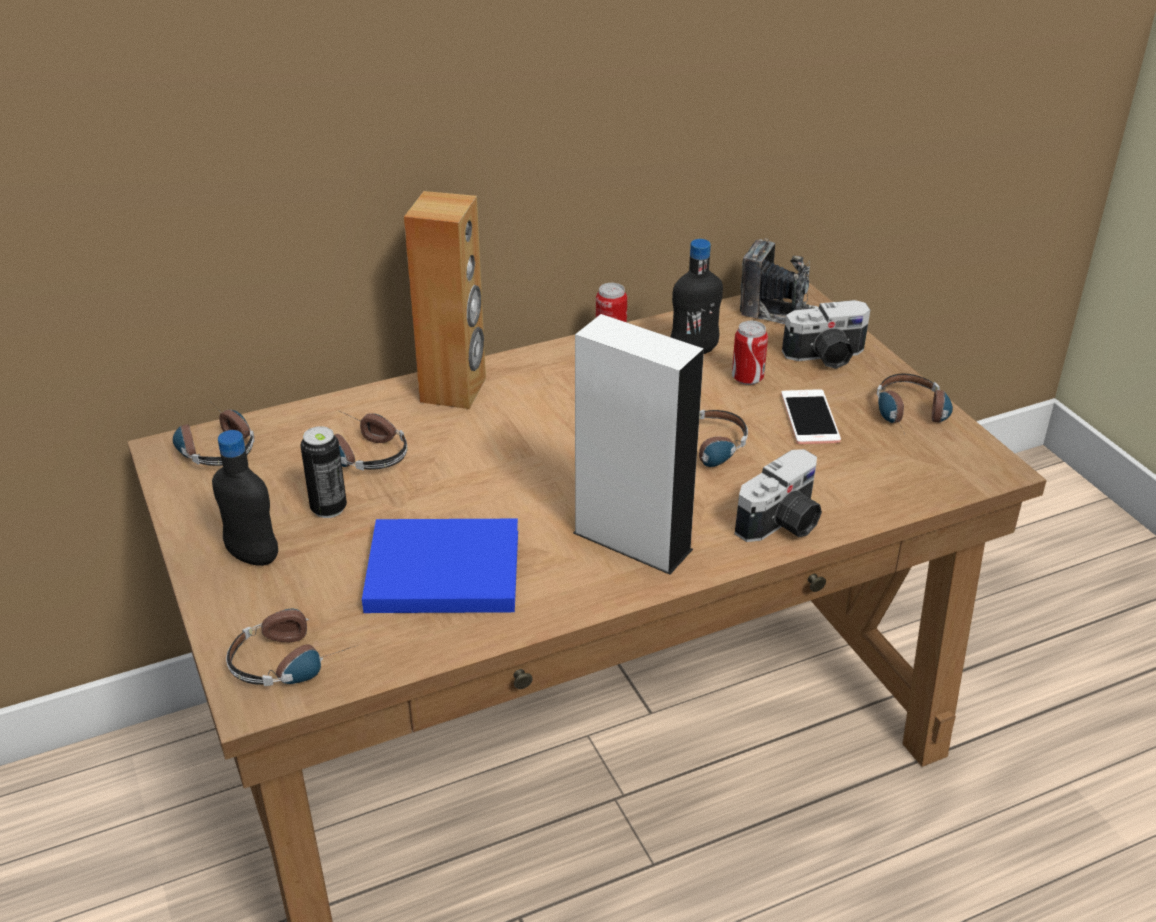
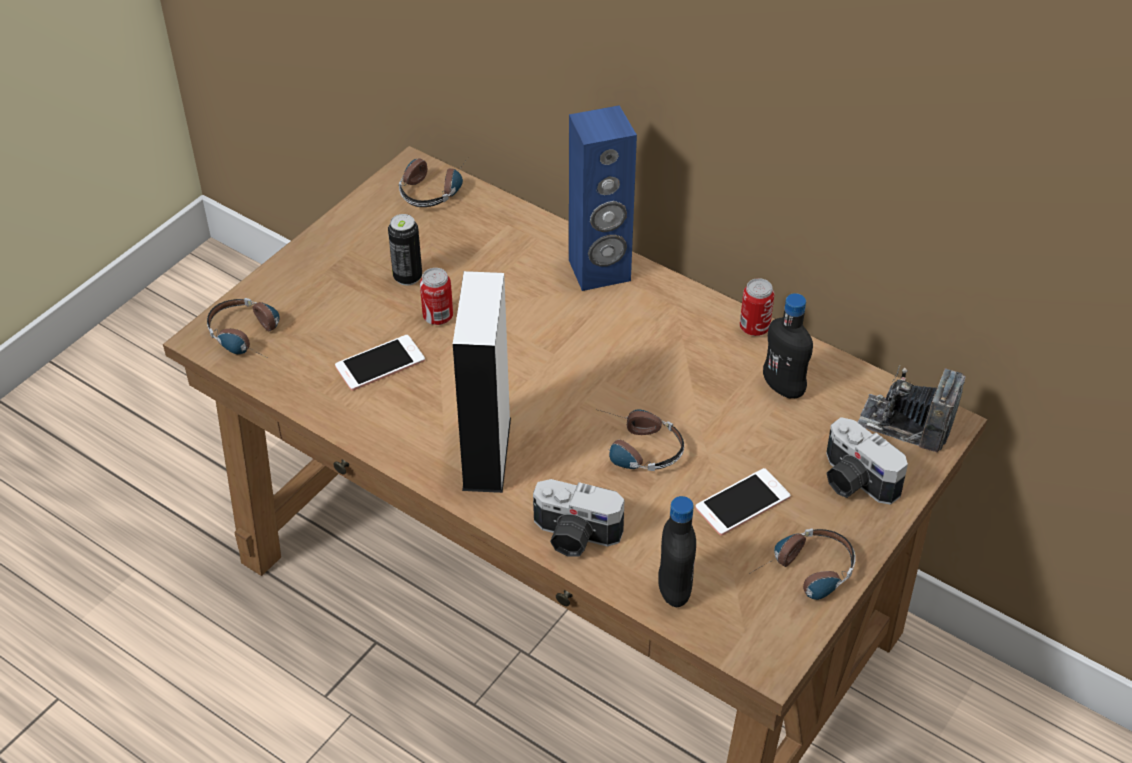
camera: 60 degrees right, 10 degrees up
black bottle [212,430,278,566] -> black bottle moved to [658,496,696,607]
headphones [335,411,408,470] -> none
blue book [362,519,518,613] -> phone [335,335,425,391]
brown speaker [404,191,486,409] -> blue speaker [569,105,637,291]
can [732,321,768,385] -> can moved to [420,268,453,325]
camera [740,238,819,324] -> camera turned 120 degrees clockwise [857,366,965,452]

